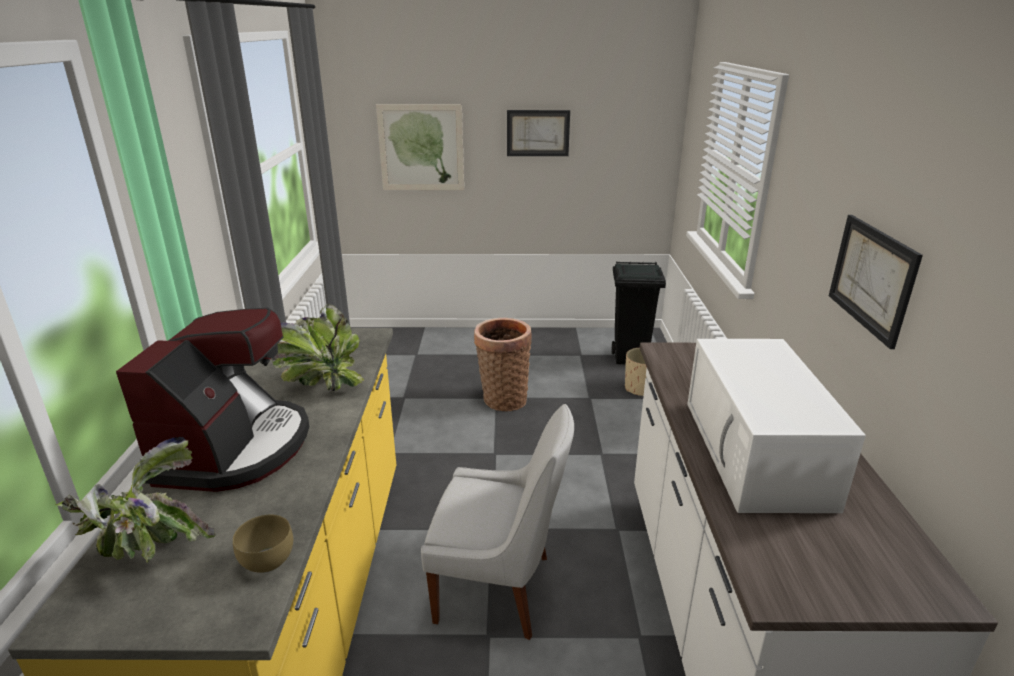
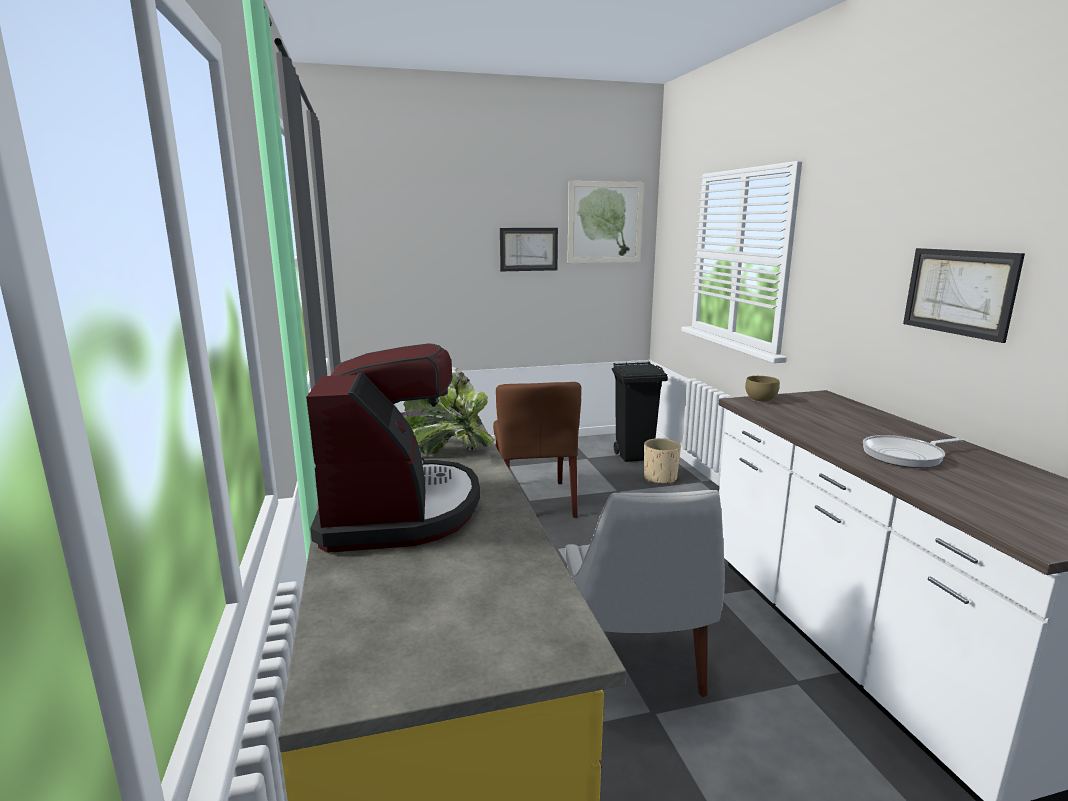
camera: 15 degrees left, 10 degrees down
potted plant [55,437,216,562] -> none
brown bowl [233,515,293,573] -> brown bowl moved to [745,376,780,402]
picture [376,104,464,190] -> picture moved to [567,181,644,263]
white chair [421,404,574,640] -> white chair turned 90 degrees clockwise [566,490,725,697]
basket [474,318,532,411] -> brown chair [493,382,581,518]
white microwave [687,339,866,513] -> frying pan [863,435,965,468]

